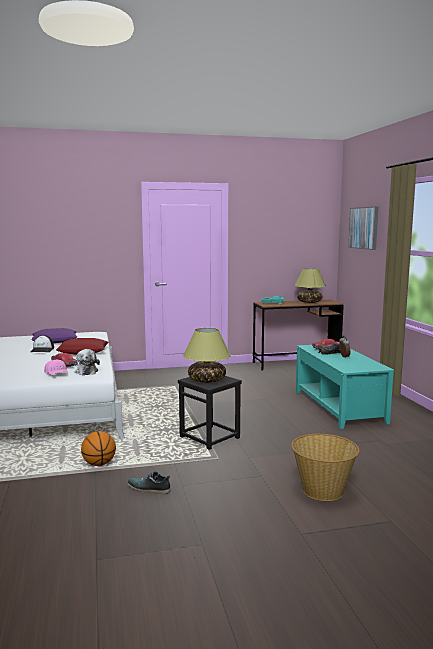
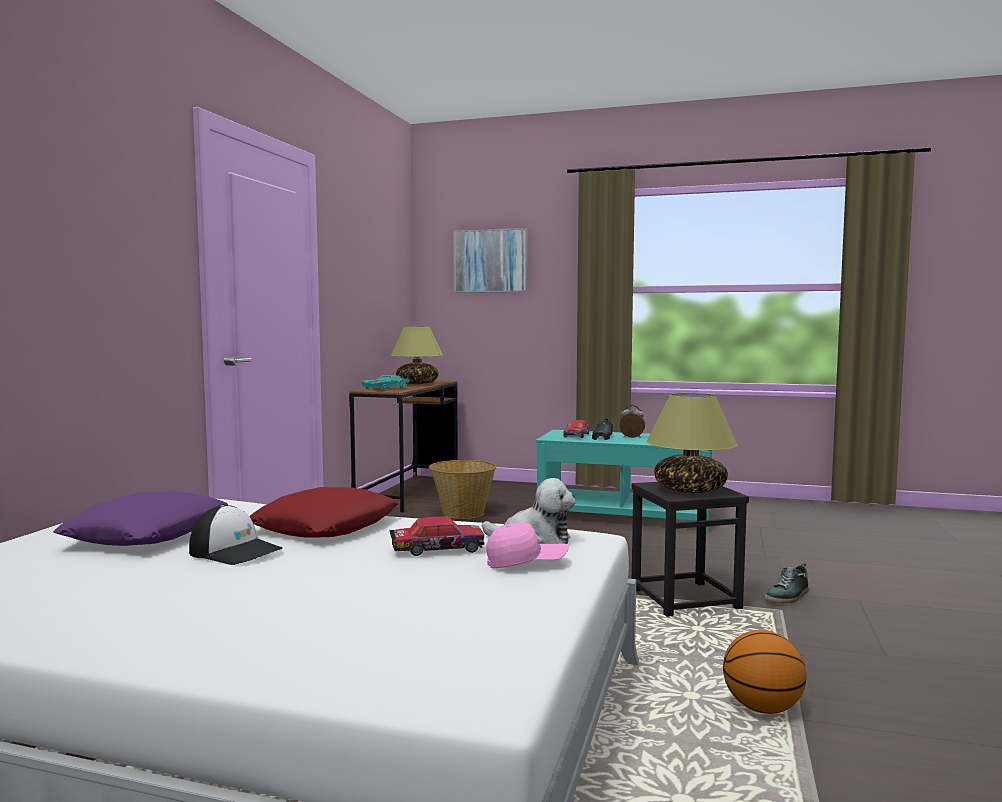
camera: 60 degrees left, 5 degrees down
shoe [128,471,171,494] -> shoe moved to [765,563,808,603]
basket [291,434,360,501] -> basket moved to [429,460,497,519]

